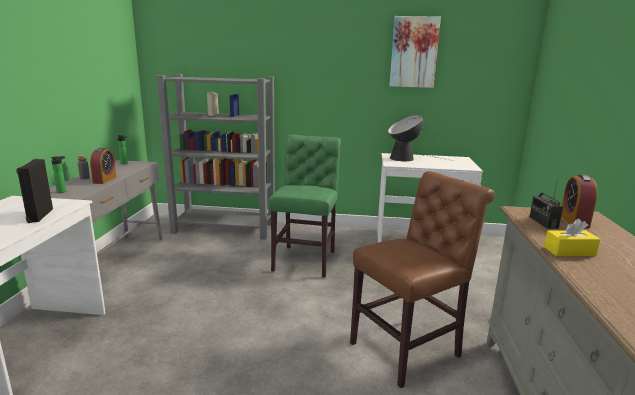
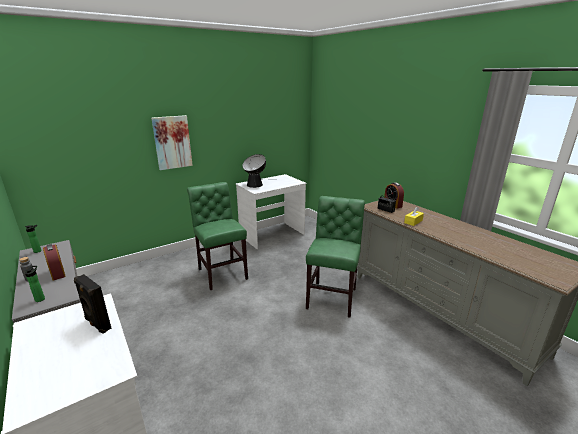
camera: 40 degrees left, 5 degrees up
grey bookcase [157,74,275,240] -> none
brown chair [350,171,495,388] -> green chair [306,196,365,318]
picture [390,16,441,88] -> picture moved to [151,115,193,170]

